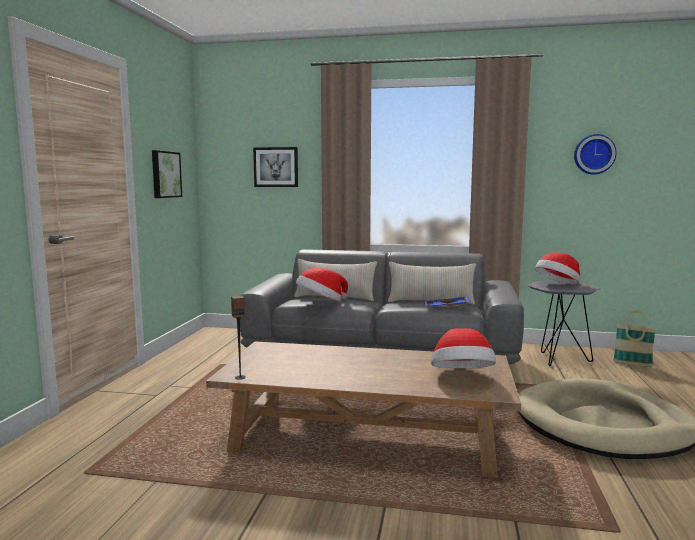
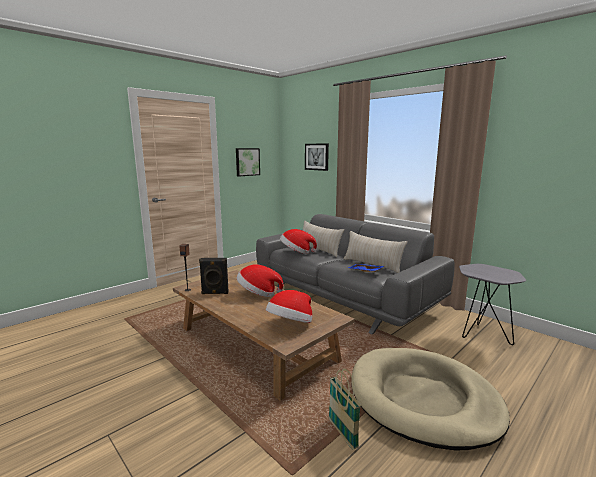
camera: 35 degrees right, 5 degrees up
hat [535,253,580,285] -> hat moved to [237,264,283,297]
wall clock [574,134,617,174] -> none
basket [613,311,656,367] -> basket moved to [329,369,361,450]
none -> black speaker [199,258,228,294]

